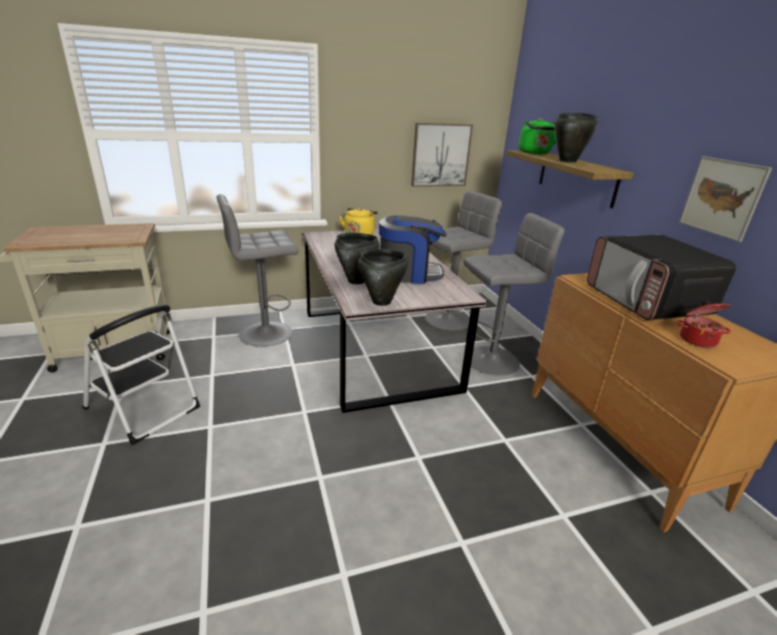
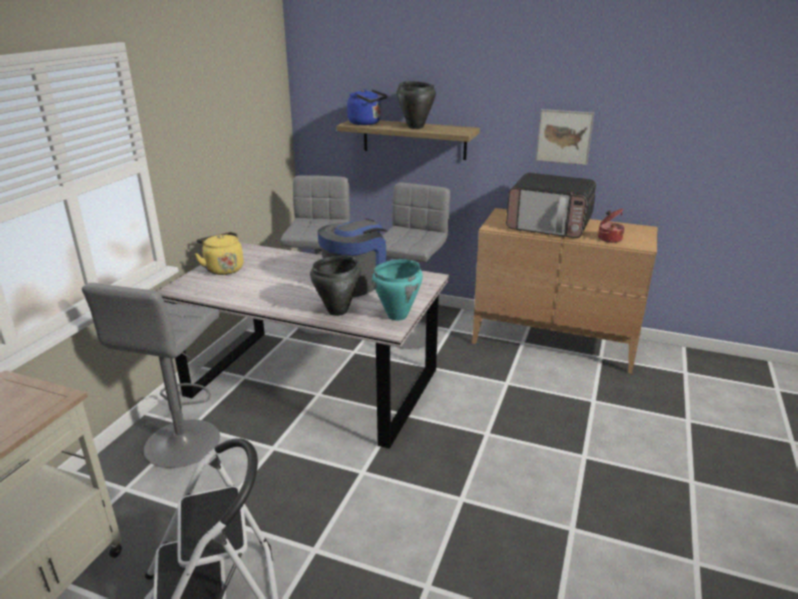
camera: 50 degrees left, 0 degrees up
black cooking pot [358,249,408,306] -> turquoise cooking pot [372,259,423,321]
picture [411,123,473,187] -> none
green kettle [519,118,556,154] -> blue kettle [347,89,387,125]

